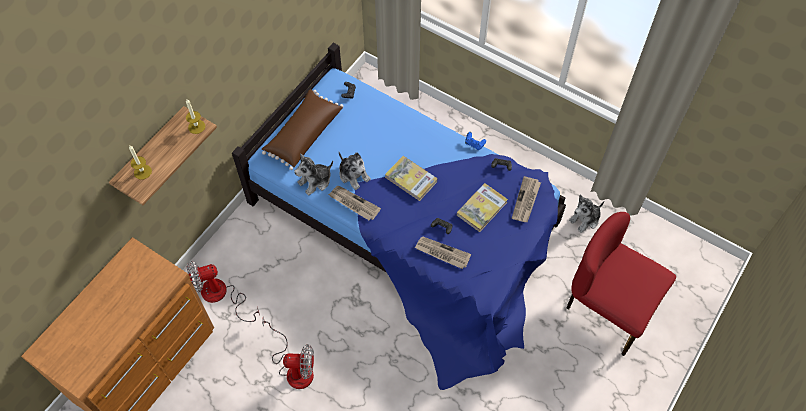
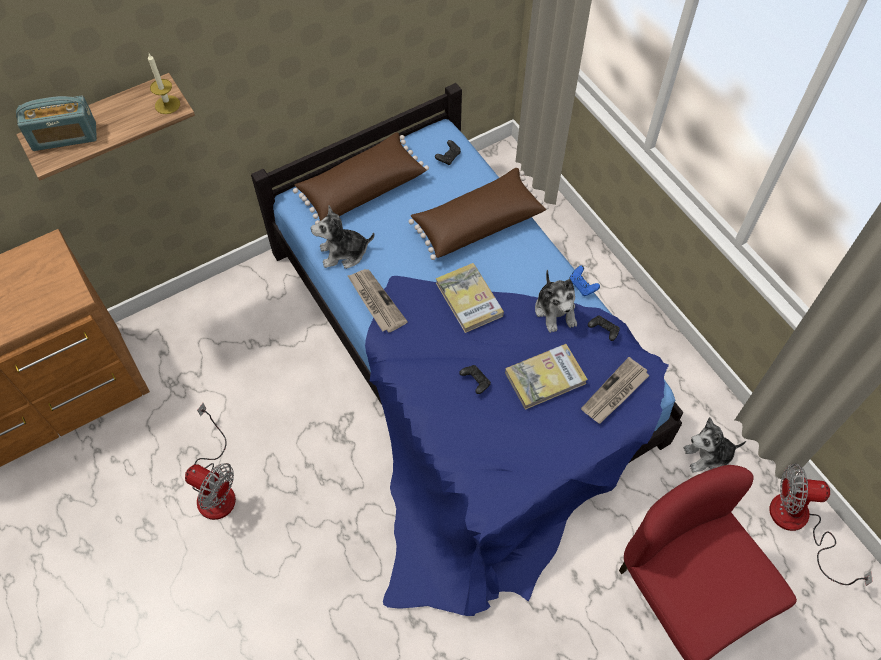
camera: 25 degrees right, 0 degrees up
candle [129,146,152,180] -> radio [16,96,97,151]
fan [187,260,260,322] -> fan moved to [770,463,873,586]
plush toy [339,152,371,190] -> plush toy moved to [535,270,577,333]
newspaper [414,236,471,269] -> none
none -> brown pillow [409,168,549,260]

